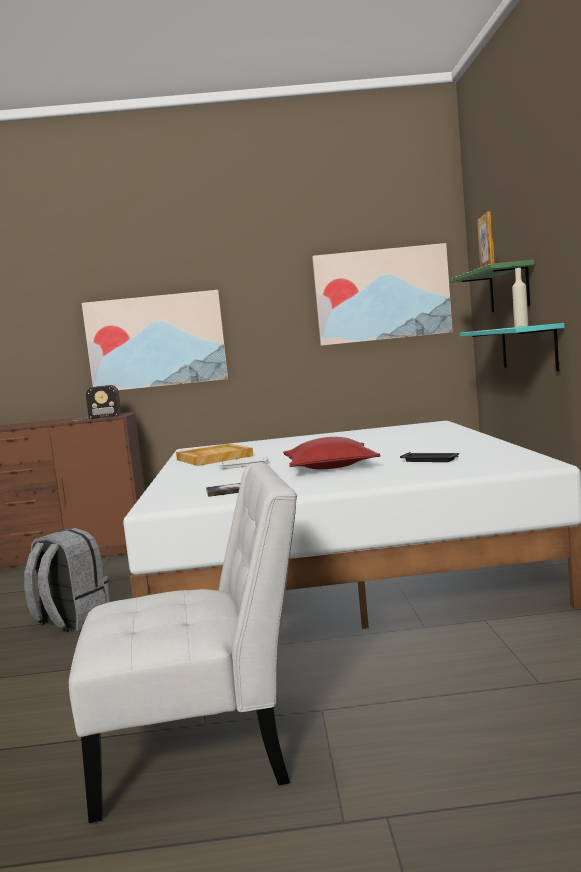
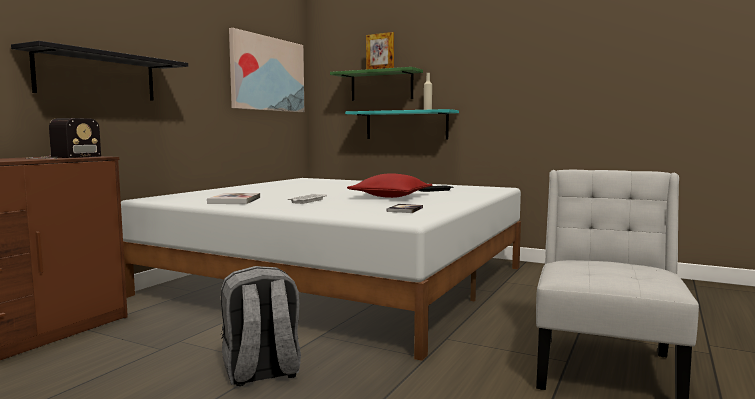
camera: 60 degrees left, 0 degrees up
picture [82,290,228,390] -> black shelf [11,41,188,101]
beige tray [176,443,254,466] -> book [207,193,260,204]

